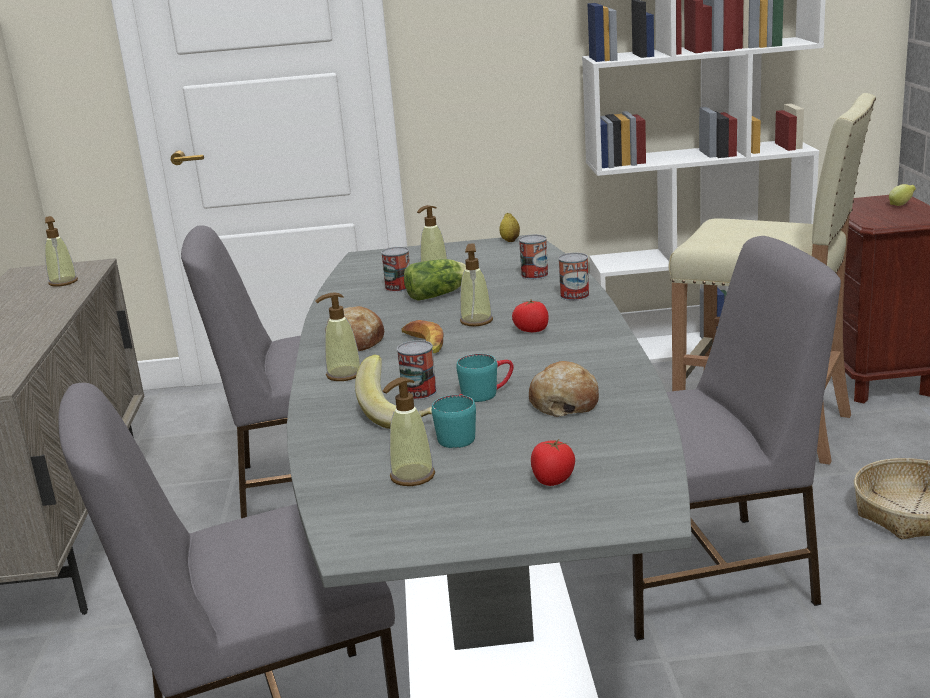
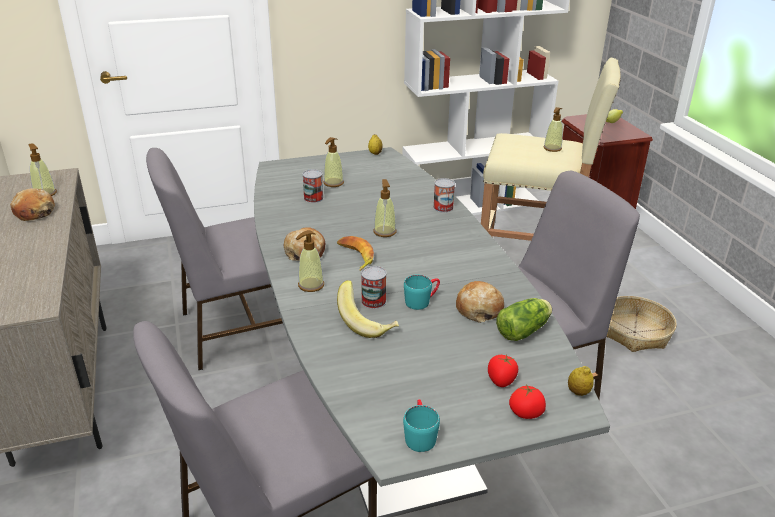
camera: 15 degrees left, 10 degrees up
soap dispenser [383,377,435,486] -> soap dispenser moved to [544,107,563,152]
lettuce [404,259,466,301] -> lettuce moved to [496,298,552,341]
turquoise mug [432,394,476,448] -> turquoise mug moved to [403,399,440,452]
tomato [512,299,548,332] -> tomato moved to [509,384,546,419]
can [519,234,549,280] -> none
none -> bread [10,188,55,221]
none -> lemon [568,366,594,396]

